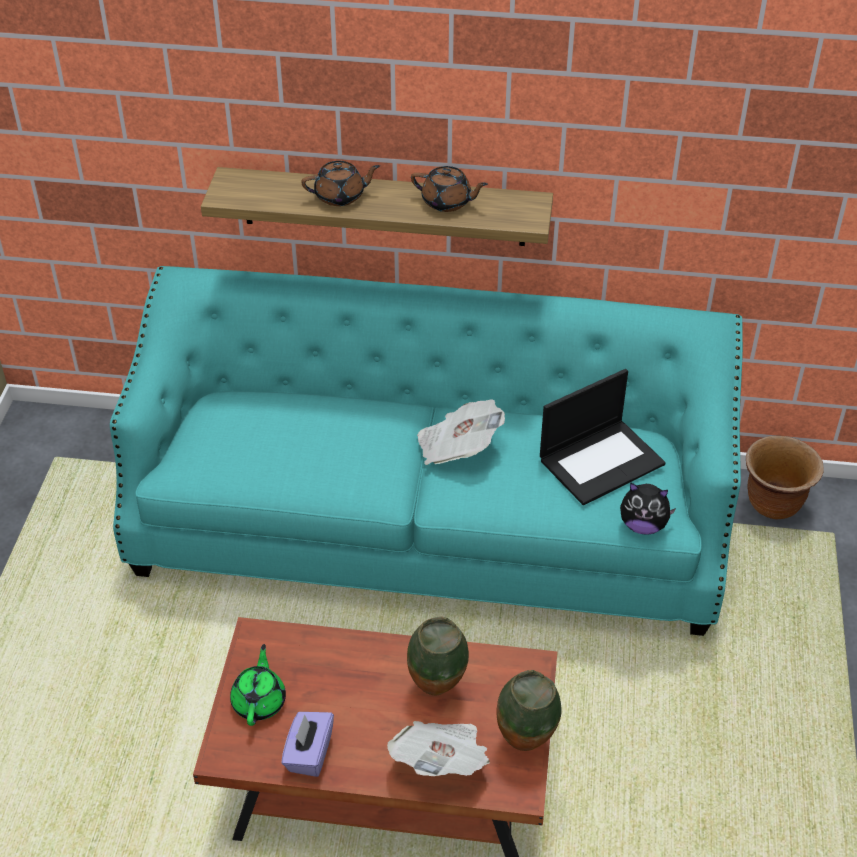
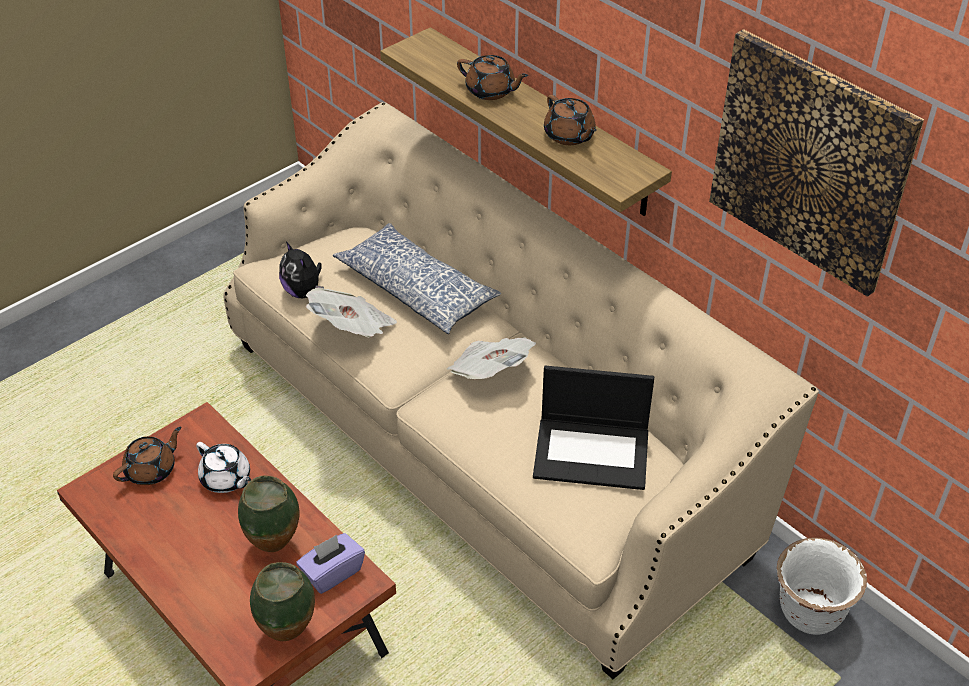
camera: 40 degrees right, 0 degrees up
turquoise sofa [110,266,743,636] -> beige sofa [223,102,819,679]
green teapot [230,644,286,726] -> brown teapot [113,427,181,485]
purple tissue box [281,712,334,777] -> purple tissue box moved to [296,533,365,594]
newspaper [387,721,490,776] -> newspaper moved to [305,288,397,337]
plush toy [620,482,676,535] -> plush toy moved to [279,241,324,298]
brown planter [746,436,824,520] -> white planter [777,538,867,635]
none -> white teapot [196,442,251,493]
none -> pillow [333,223,501,334]
none -> picture [709,29,924,297]

